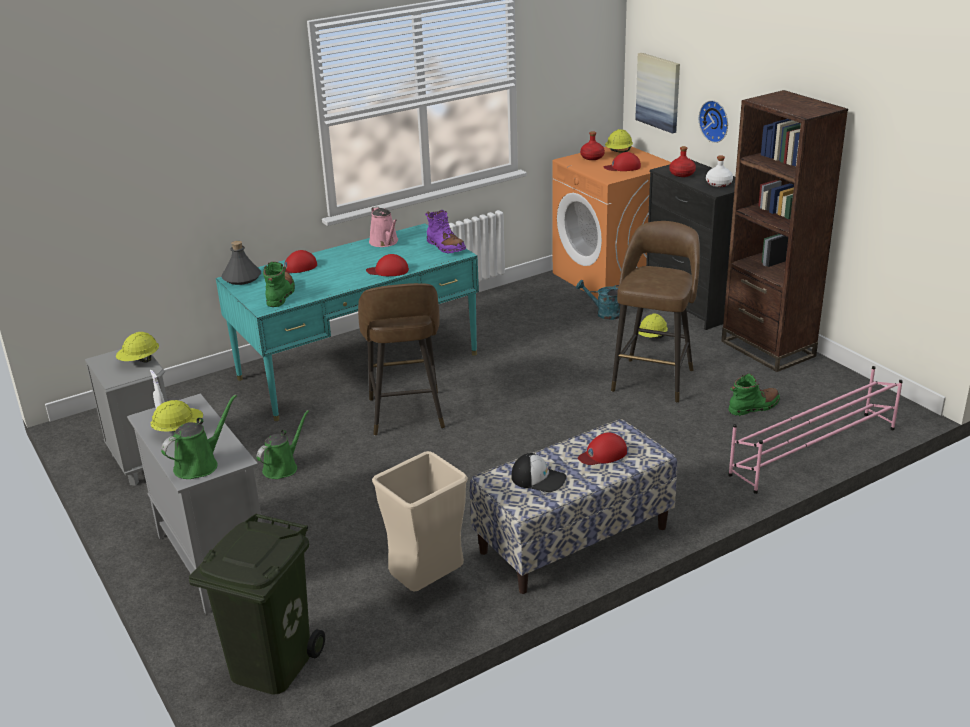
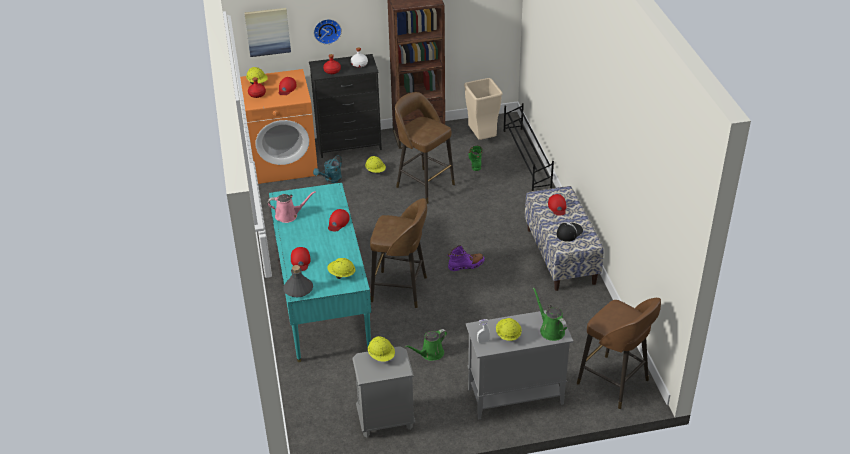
camera: 70 degrees left, 10 degrees up
green trash can [189,514,325,694] -> brown stool [577,298,661,409]
green watering can [257,410,309,479] -> green watering can turned 90 degrees counterclockwise [405,329,447,361]
green boot [263,262,295,307] -> yellow hard hat [327,258,356,279]
beige trash can [372,451,468,591] -> beige trash can moved to [464,78,503,140]
purple boot [425,210,466,253] -> purple boot moved to [447,245,485,271]
pink shoe rack [728,366,903,494] -> black shoe rack [503,103,554,191]

